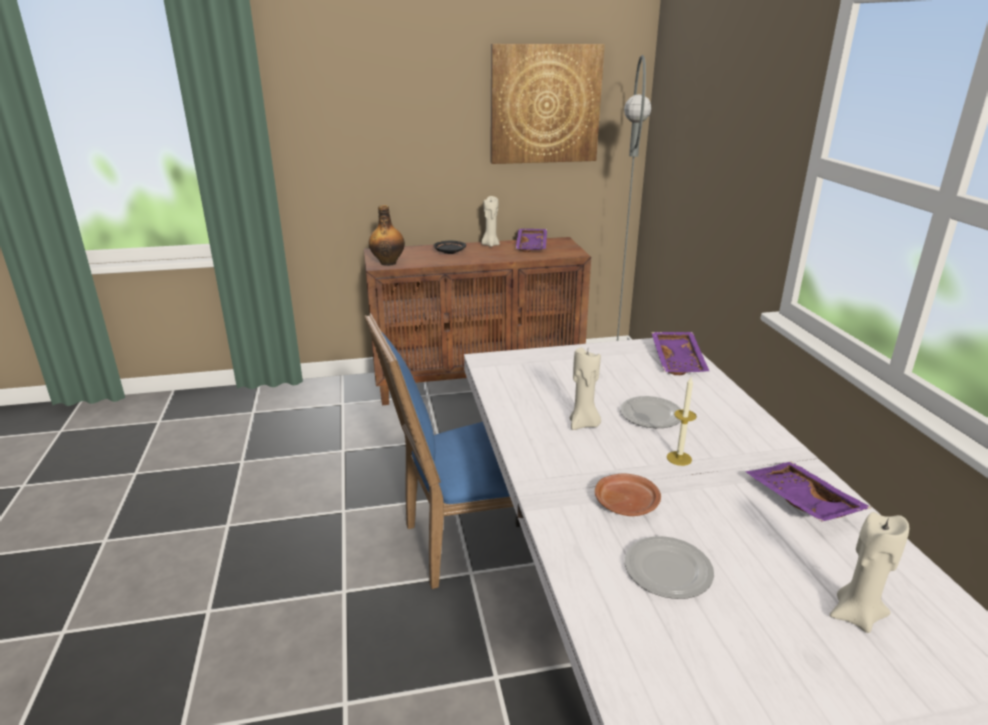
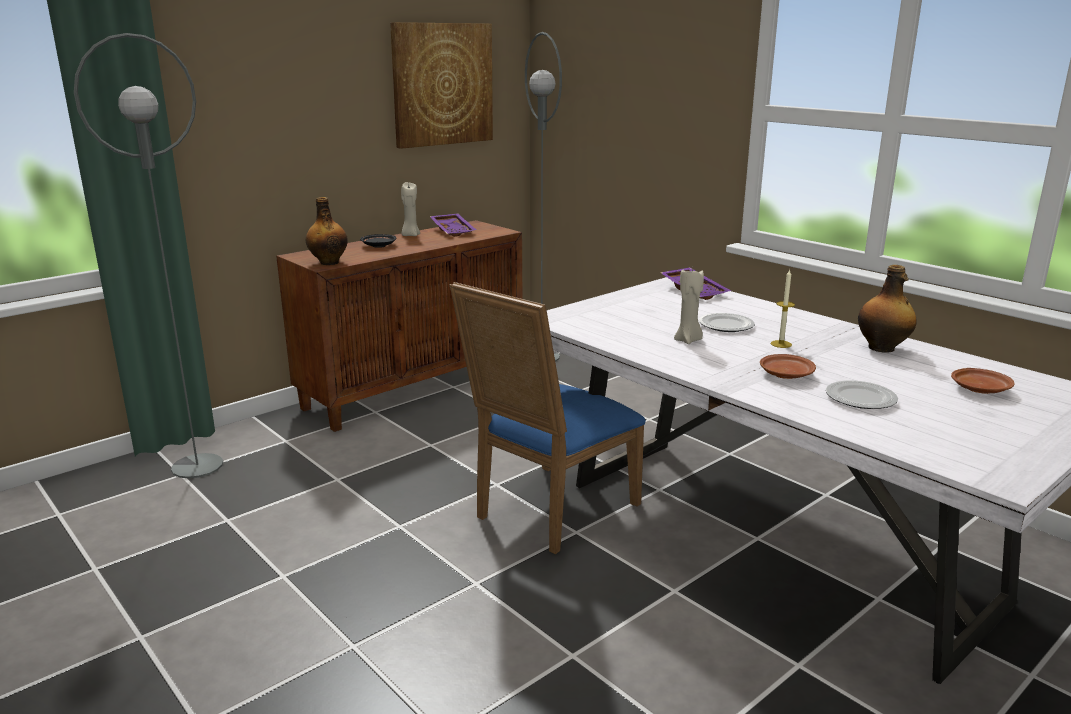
camera: 30 degrees left, 5 degrees down
purple tray [745,462,872,522] -> bottle [858,265,917,353]
beige candle [830,512,909,633] -> brown plate [951,368,1014,394]
none -> grey floor lamp [74,33,223,478]

